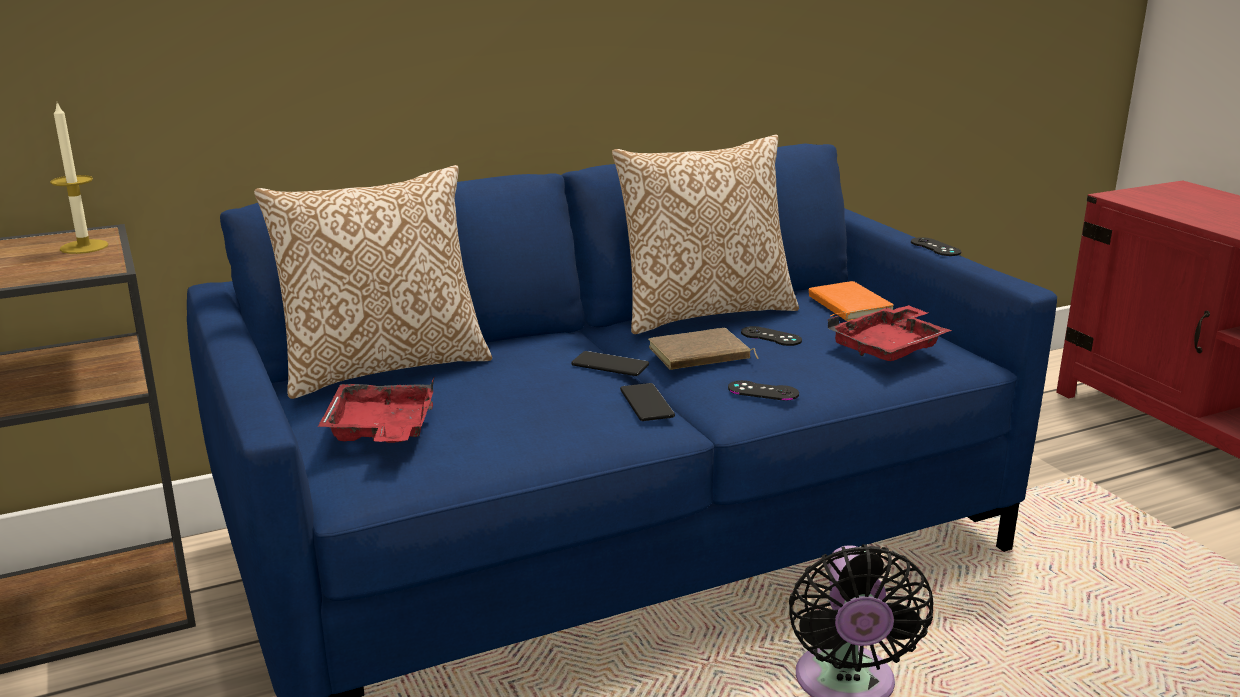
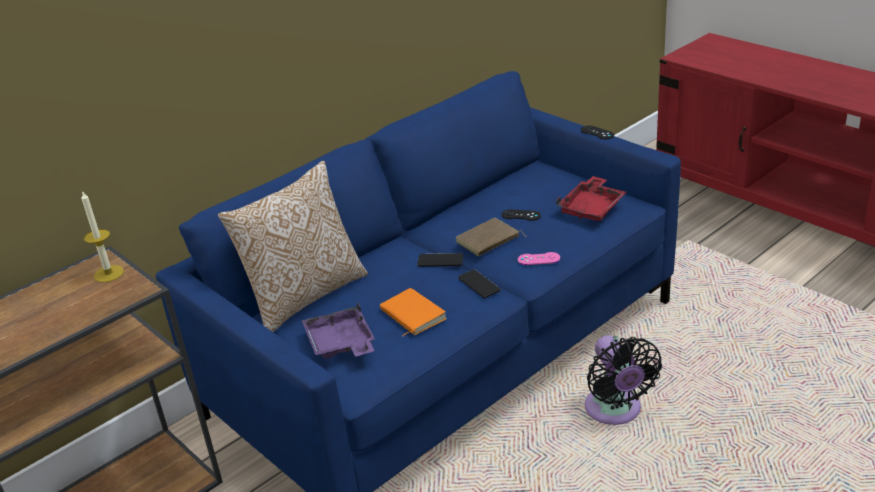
camera: 15 degrees left, 10 degrees up
red tray [318,378,434,443] -> purple tray [302,302,375,359]
pillow [612,134,799,334] -> none
black game controller [728,380,799,401] -> pink game controller [518,252,560,265]
orange book [809,281,894,321] -> orange book moved to [380,288,447,337]

